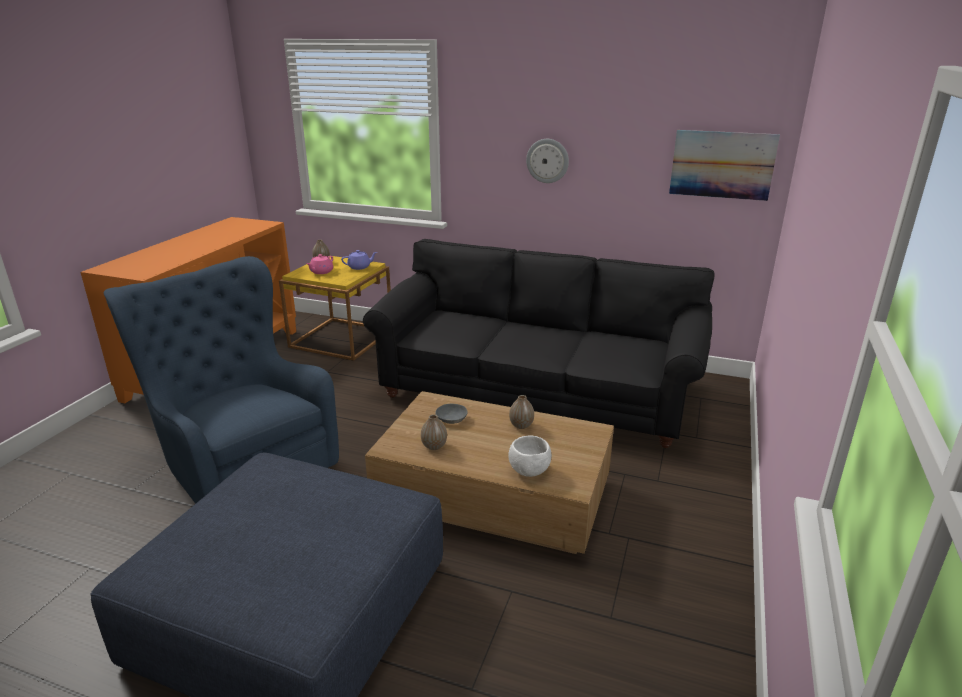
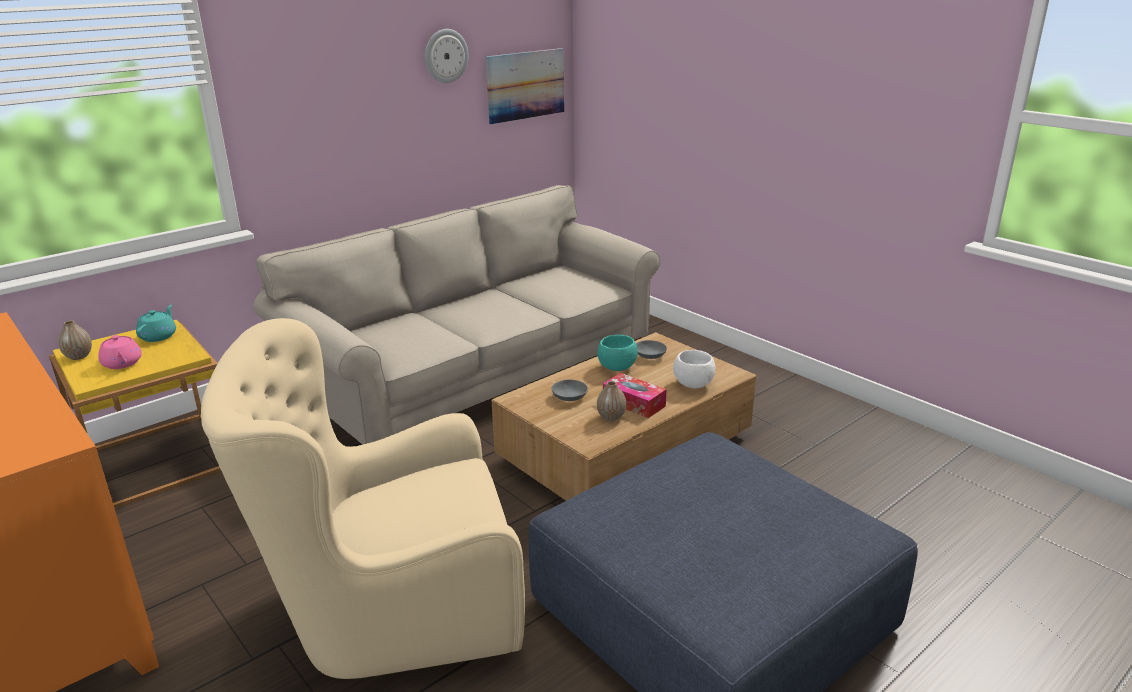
camera: 60 degrees left, 0 degrees up
blue armchair [104,256,339,504] -> beige armchair [201,318,525,679]
purple teapot [341,250,377,270] -> turquoise teapot [136,305,176,342]
black sofa [363,239,715,448] -> beige sofa [253,185,660,445]
vase [509,395,534,429] -> turquoise bowl [598,335,638,371]
wall clock [526,139,569,183] -> wall clock moved to [425,29,468,83]
none -> tissue box [603,373,667,418]
none -> grey bowl [636,340,667,359]

